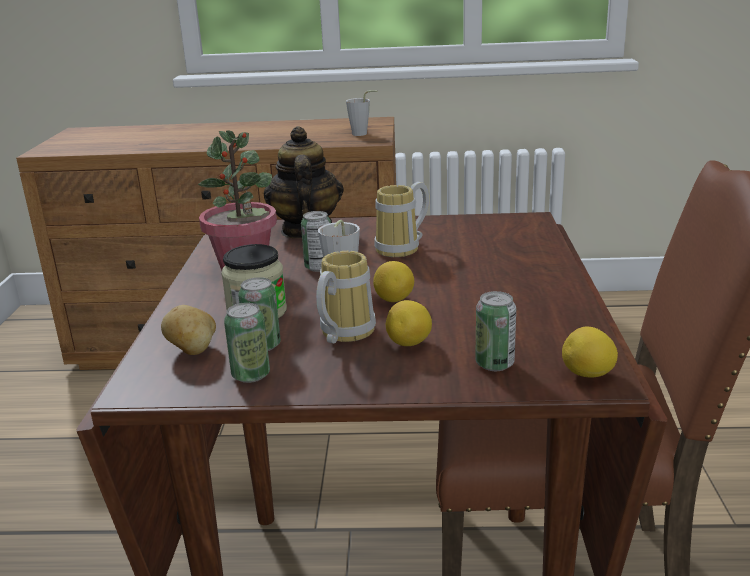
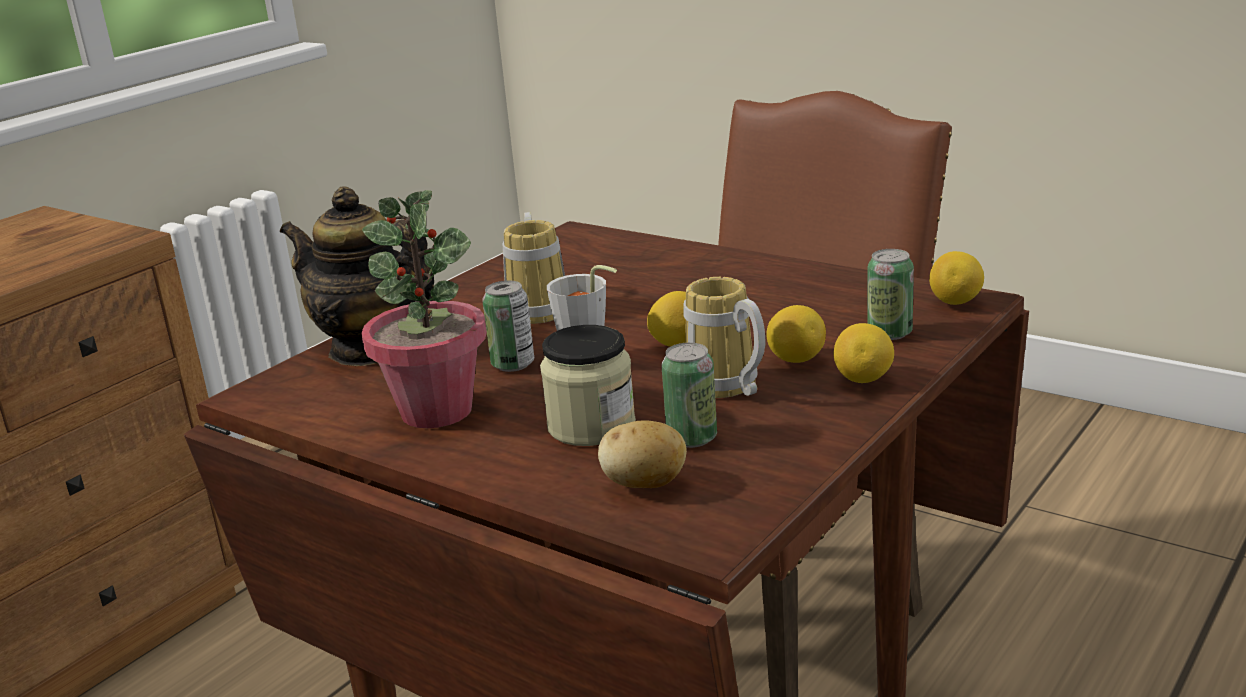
camera: 55 degrees left, 0 degrees up
can [224,303,270,383] -> none
grey cup [346,90,378,136] -> none
none -> lemon [833,323,894,383]

